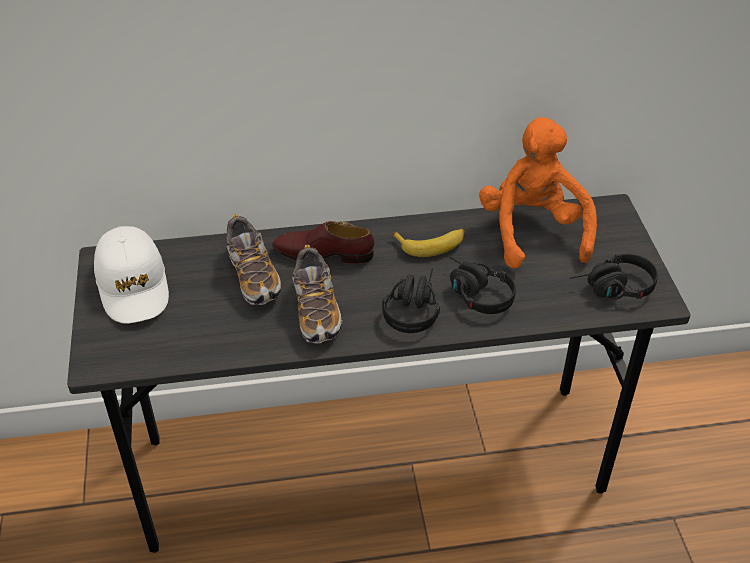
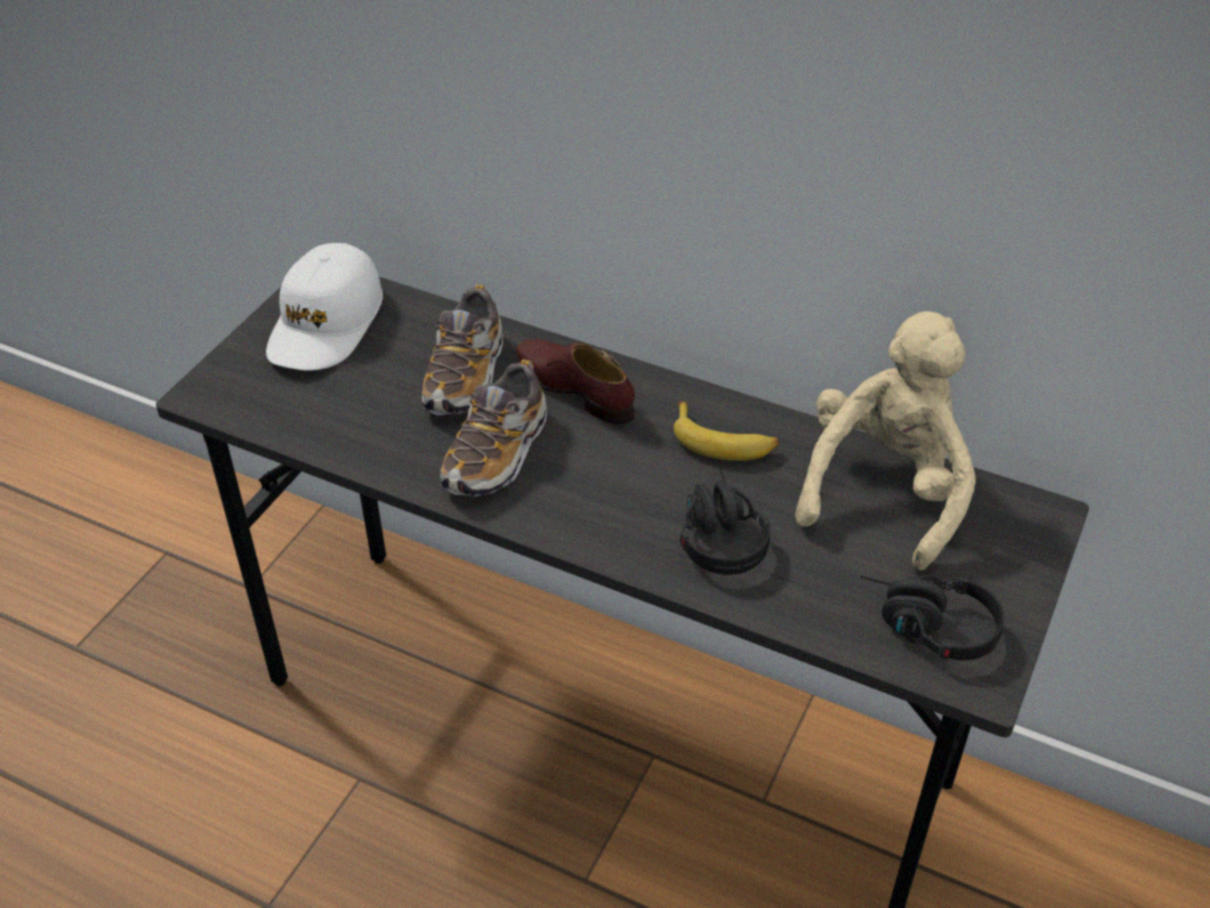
camera: 35 degrees right, 0 degrees up
black headphones [382,269,440,333] -> none
orange plush toy [479,117,597,269] -> beige plush toy [795,311,976,571]

